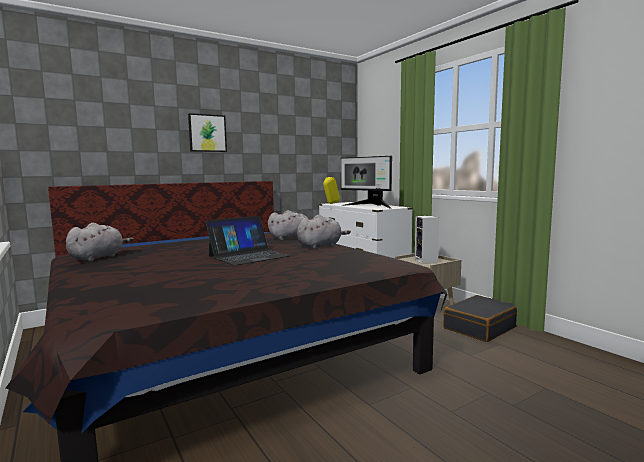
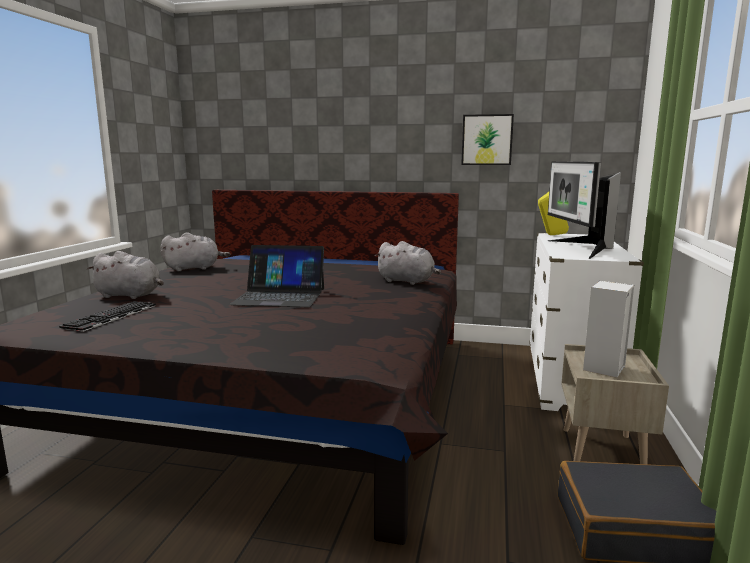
camera: 45 degrees right, 5 degrees up
picture [188,113,227,152] -> picture moved to [461,114,514,165]
grey plush toy [297,215,351,249] -> grey plush toy moved to [87,251,164,299]
none -> keyboard [59,301,156,332]

